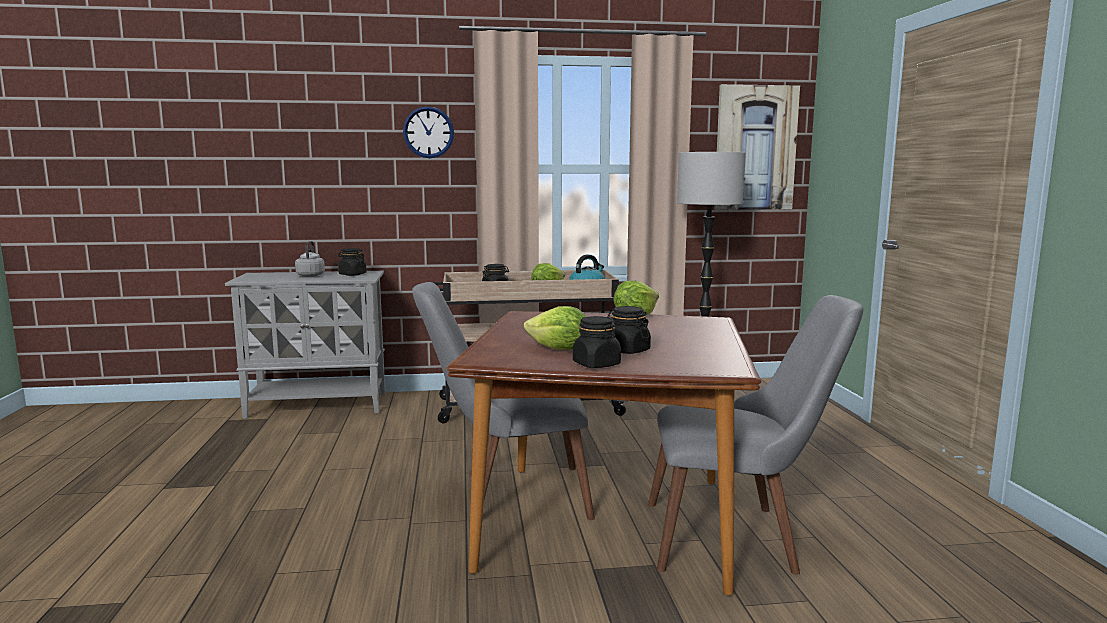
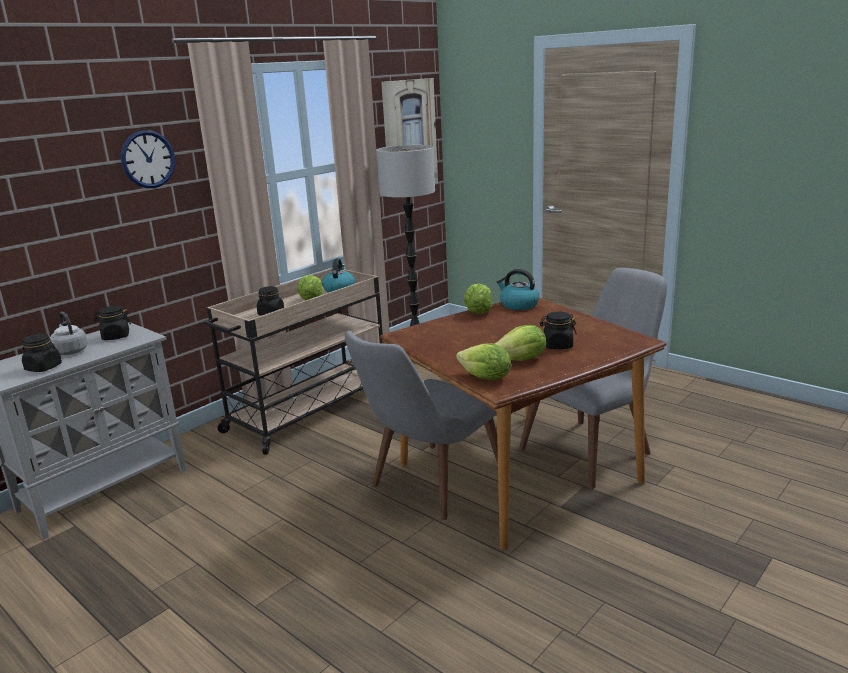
camera: 40 degrees left, 10 degrees up
black jar [573,316,621,368] -> black jar moved to [22,334,62,372]
none -> lettuce [456,343,511,380]
none -> kettle [497,269,539,310]

